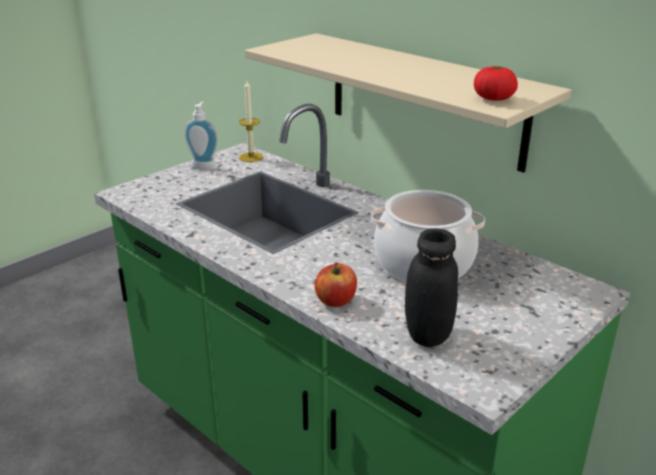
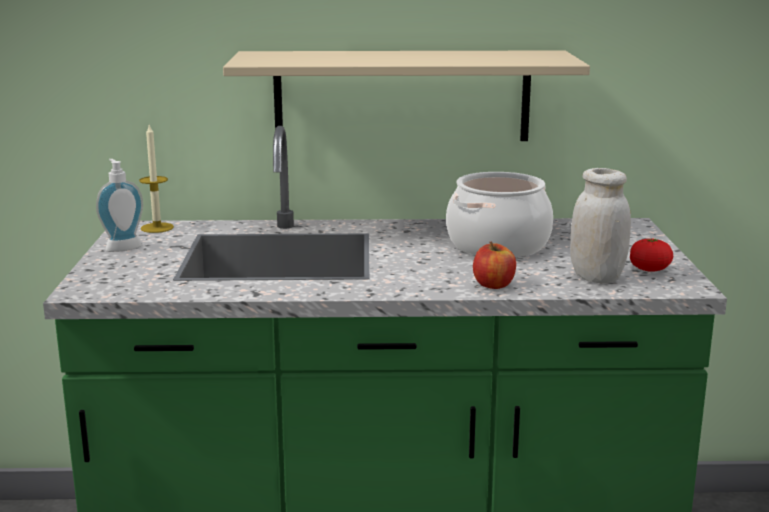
camera: 45 degrees left, 10 degrees down
black jar [405,229,458,347] -> white jar [570,168,631,283]
tomato [474,66,518,101] -> tomato moved to [630,238,673,272]

